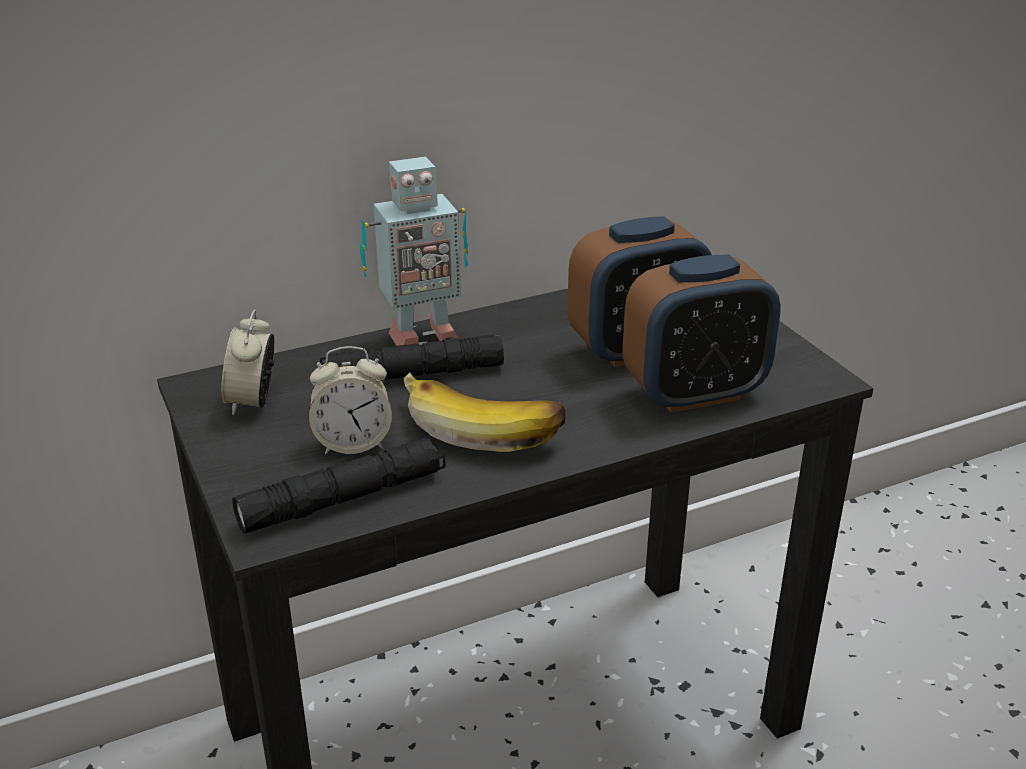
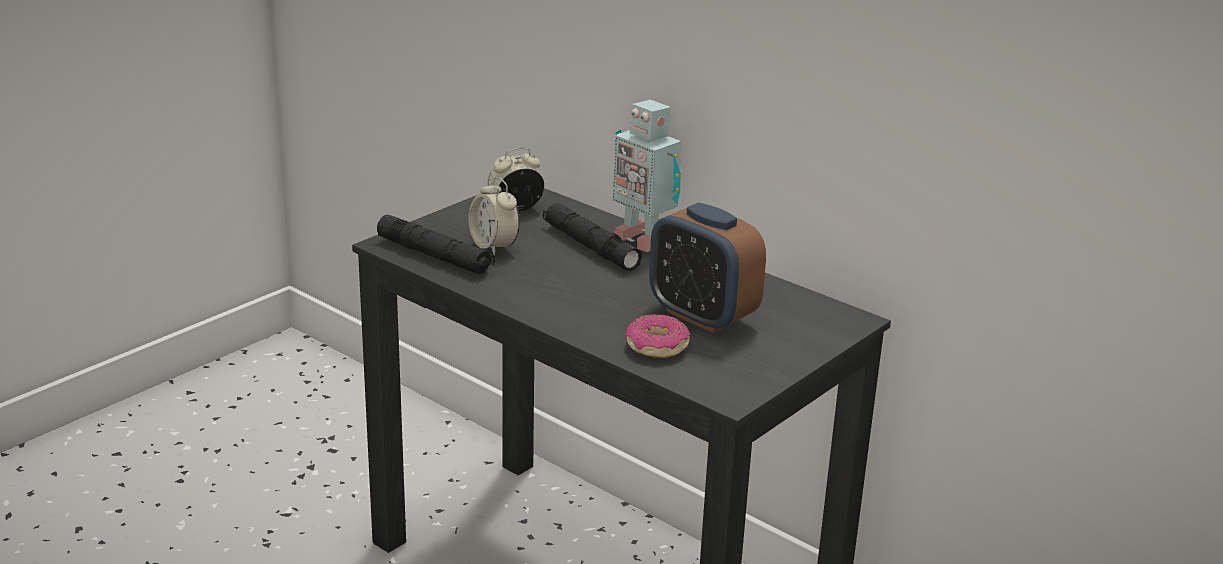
camera: 65 degrees right, 5 degrees down
banana [403,373,566,452] -> none
alarm clock [622,255,781,413] -> donut [625,314,690,358]

